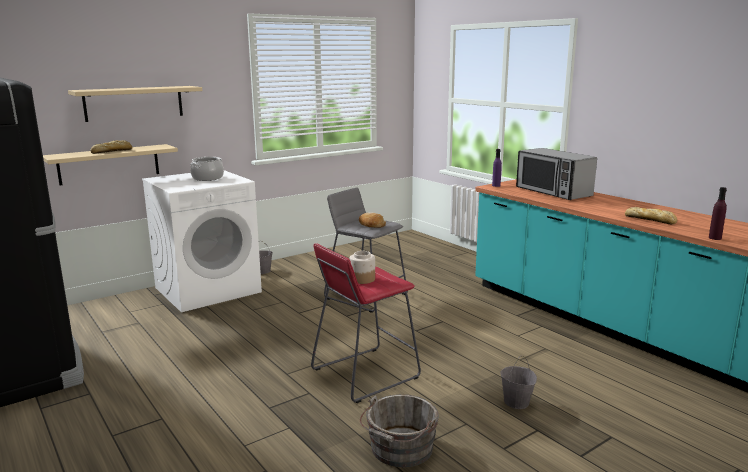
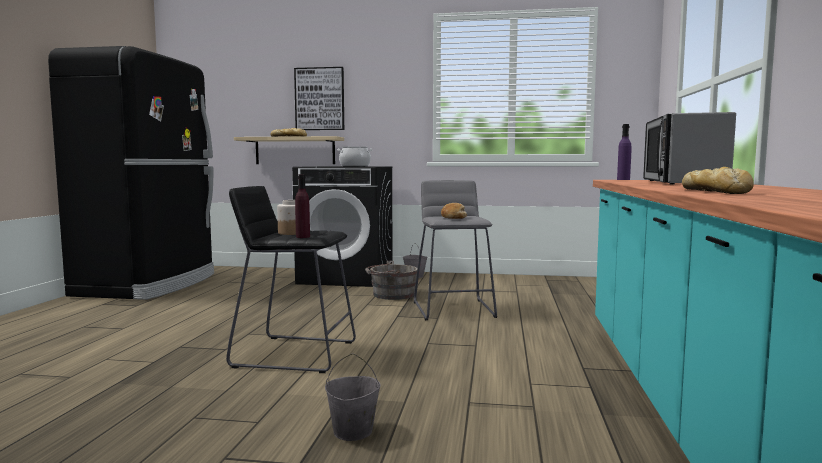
camera: 45 degrees right, 10 degrees down
beige shelf [68,86,202,122] -> picture [294,67,344,130]
white washing machine [142,170,262,312] -> black washing machine [292,166,393,287]
red stool [311,243,421,403] -> black stool [226,186,356,373]
grey bucket [360,394,439,467] -> grey bucket moved to [365,261,417,300]
purple bottle [709,187,727,240] -> purple bottle moved to [295,174,310,238]

